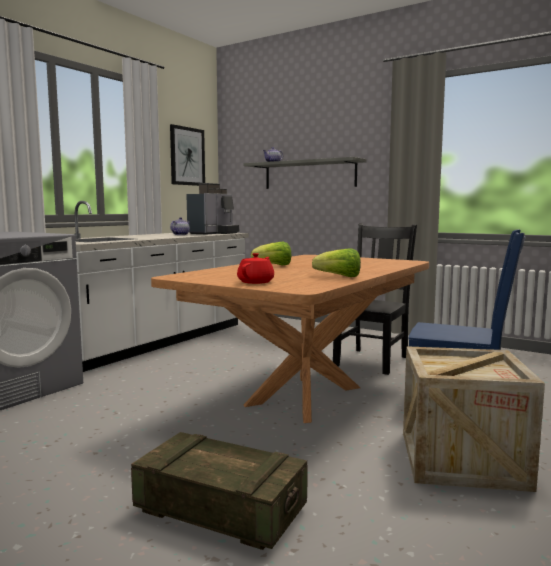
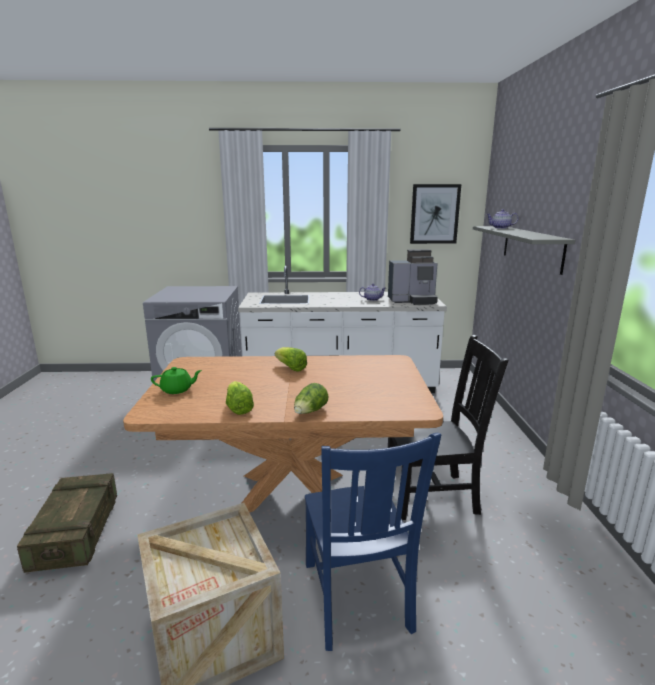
camera: 55 degrees right, 10 degrees up
red teapot [237,253,274,284] -> green teapot [151,367,202,394]
none -> lettuce [294,383,328,414]

